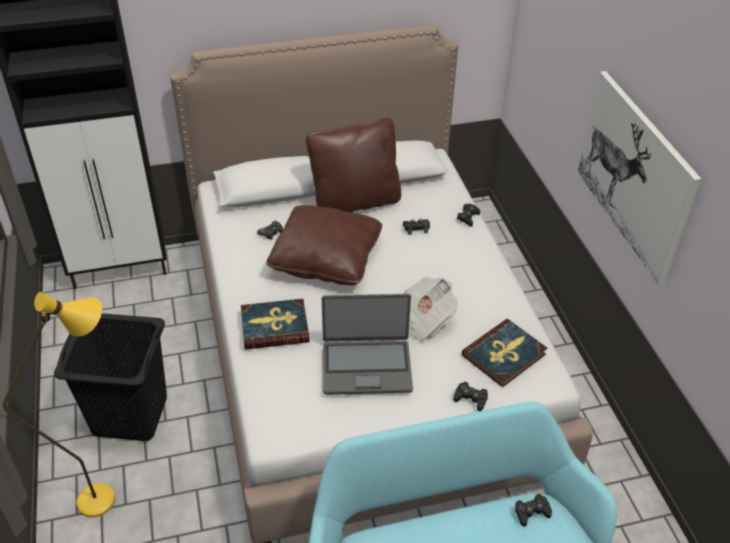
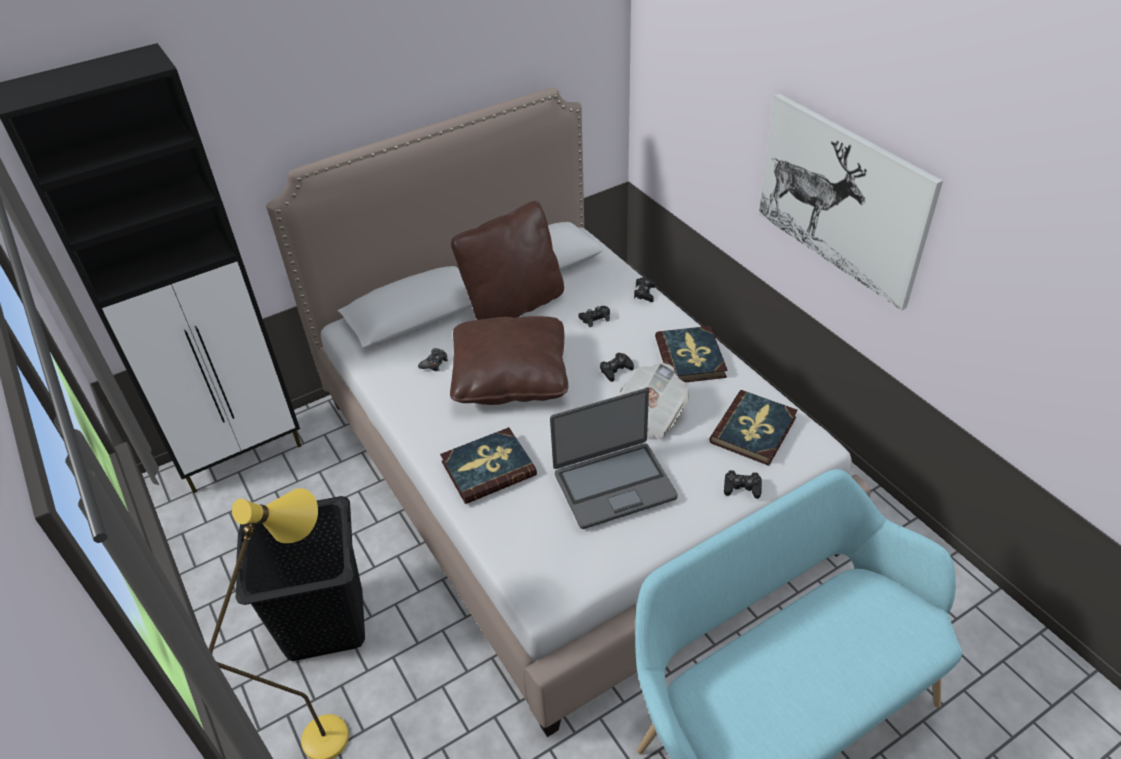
camera: 15 degrees left, 0 degrees up
black game controller [515,494,552,527] -> black game controller moved to [600,353,634,382]
none -> book [655,326,728,383]

